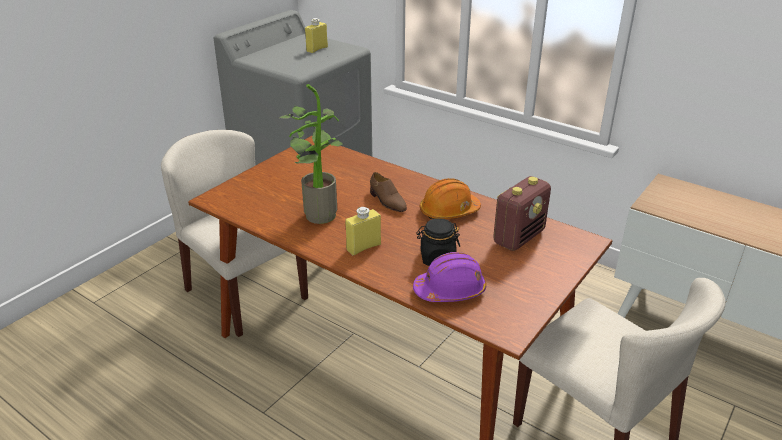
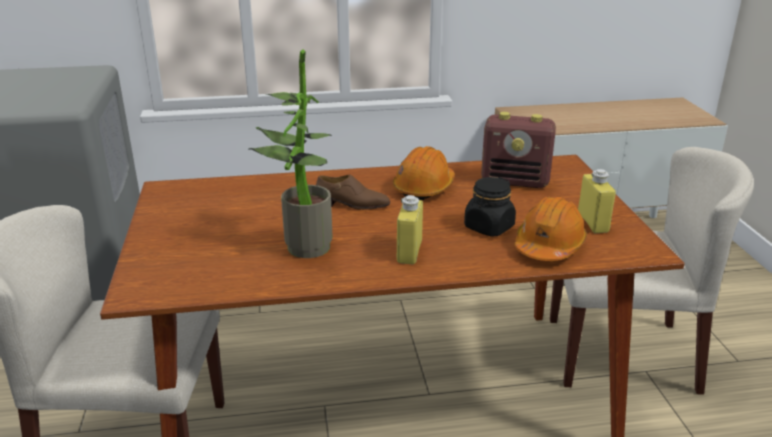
camera: 45 degrees left, 5 degrees down
yellow bottle [305,18,328,53] -> yellow bottle moved to [578,169,616,233]
purple hard hat [413,252,487,302] -> orange hard hat [515,196,587,261]
radio [493,176,551,251] -> radio turned 105 degrees clockwise [481,112,556,188]

